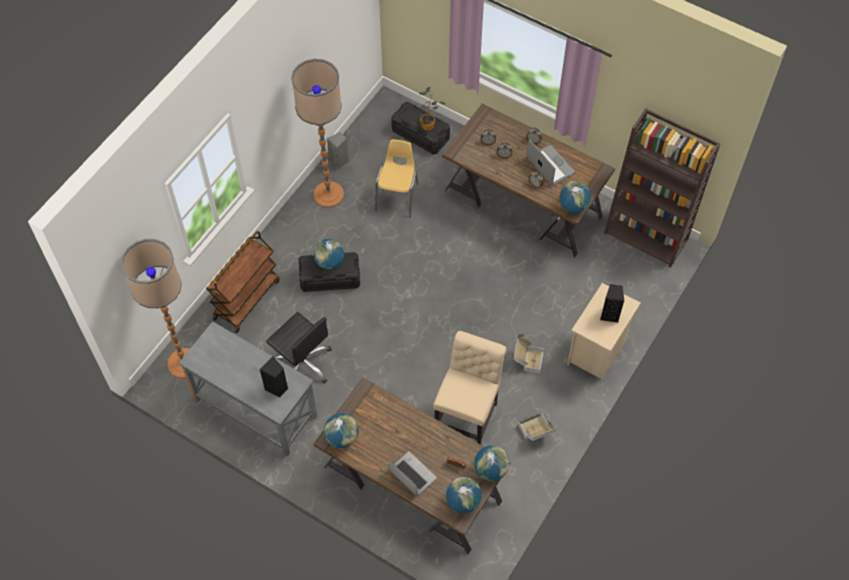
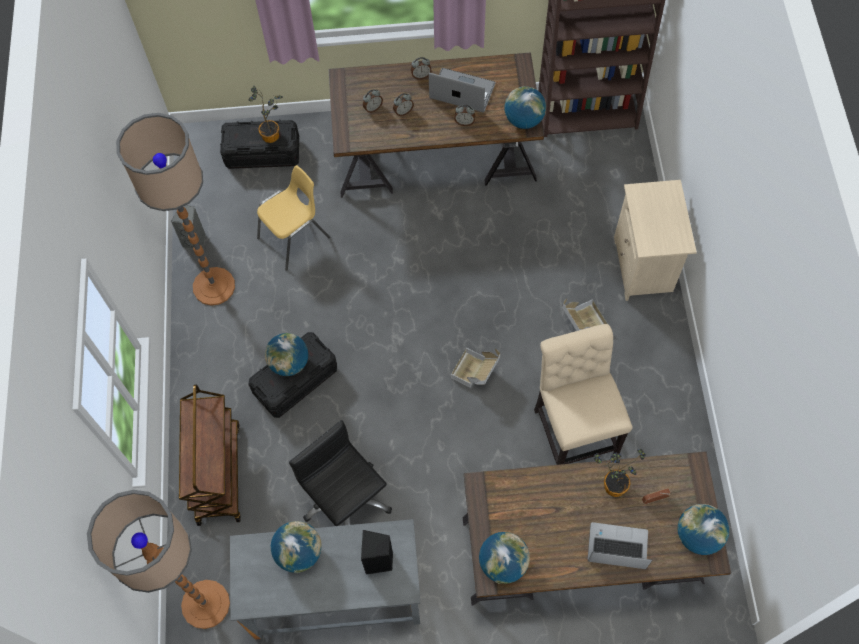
camera: 35 degrees left, 5 degrees up
black office chair [266,312,332,383] -> black office chair turned 135 degrees counterclockwise [289,420,392,526]
yellow chair [375,139,418,217] -> yellow chair turned 75 degrees clockwise [257,165,330,271]
globe [474,445,509,481] -> globe moved to [271,521,322,573]
cardboard box [519,413,556,441] -> cardboard box moved to [451,348,500,388]
black speaker [600,284,624,323] -> none
none -> potted plant [594,449,646,497]

